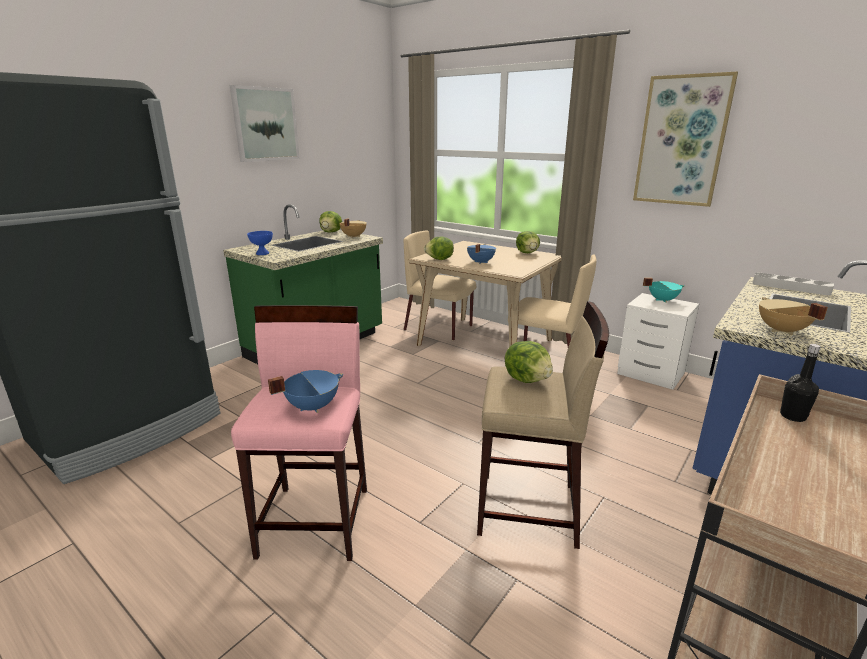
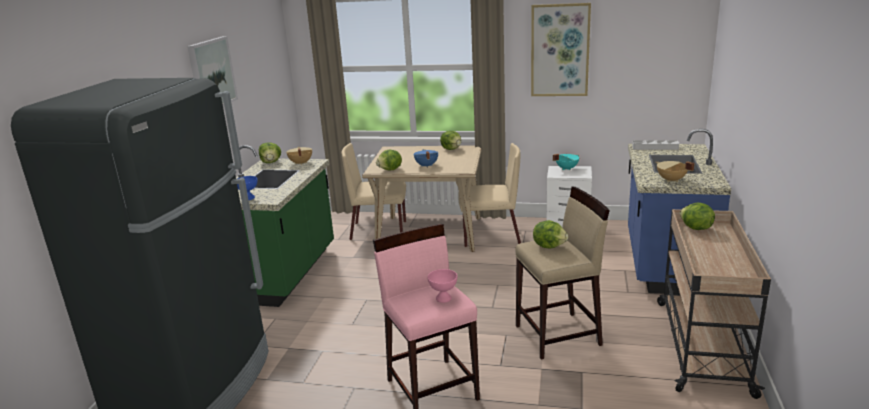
camera: 25 degrees left, 0 degrees up
blue cooking pot [268,370,344,413] -> pink bowl [428,269,457,303]
black bottle [780,344,821,422] -> lettuce [680,203,715,230]

